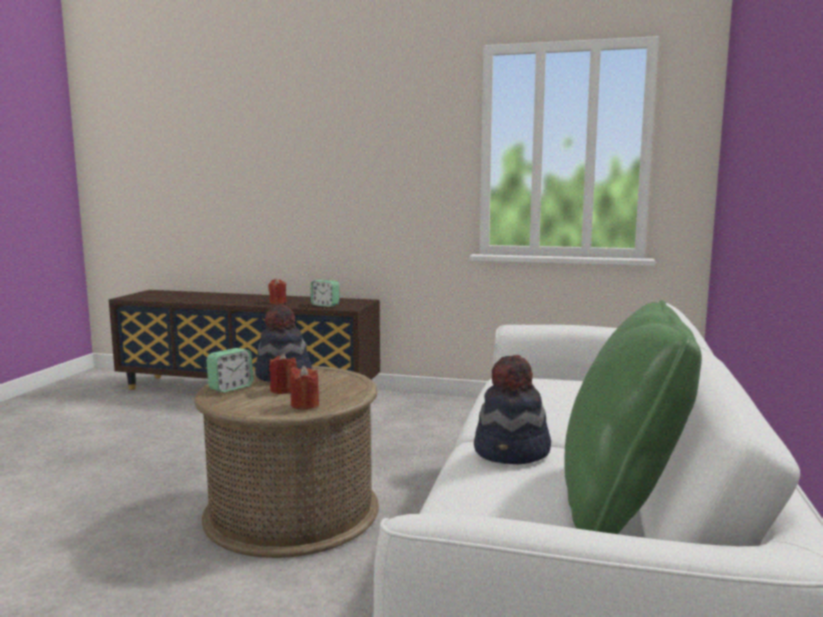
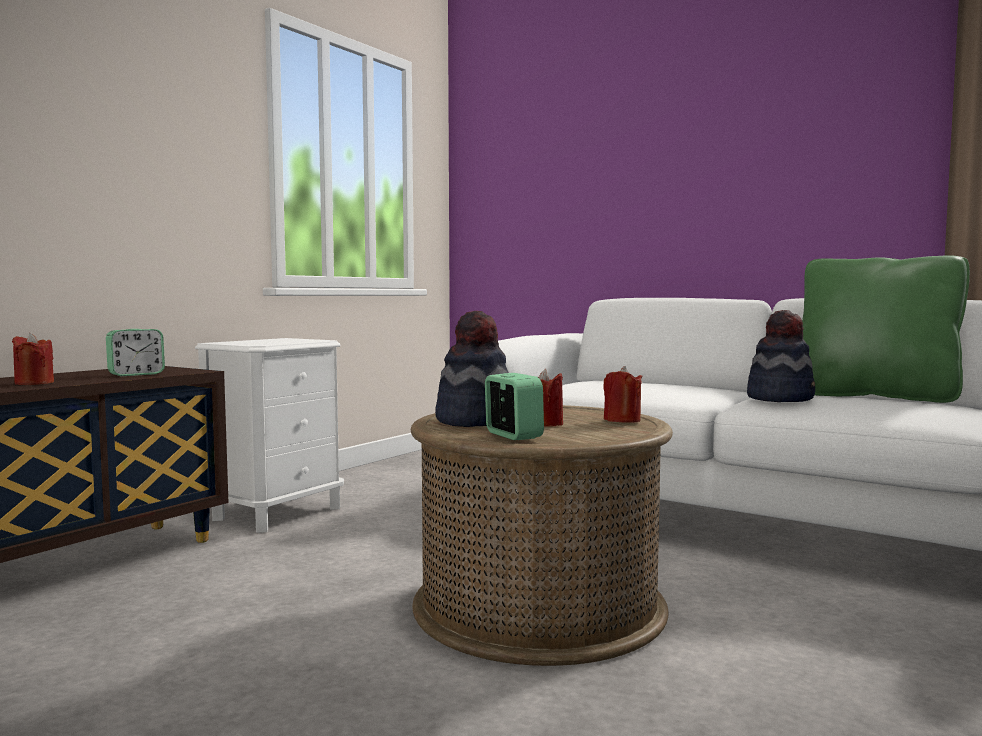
camera: 70 degrees left, 5 degrees down
none -> white nightstand [195,338,344,533]

